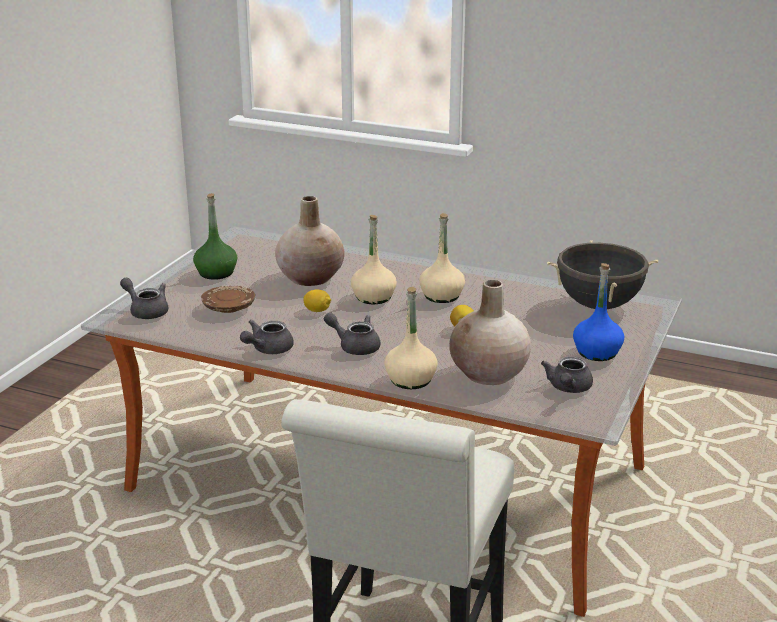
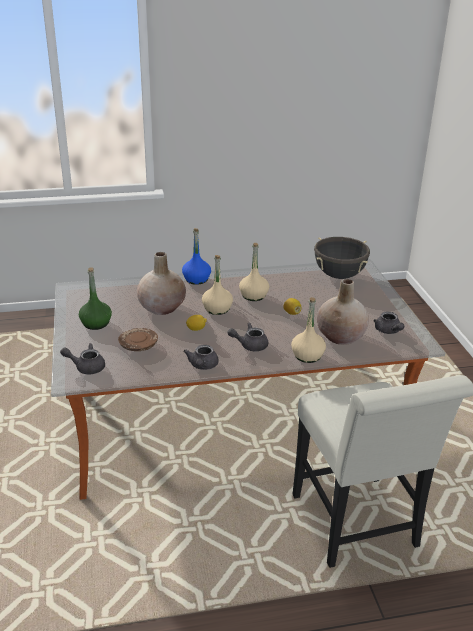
camera: 35 degrees left, 5 degrees up
blue bottle [573,263,624,361] -> blue bottle moved to [182,228,211,285]

